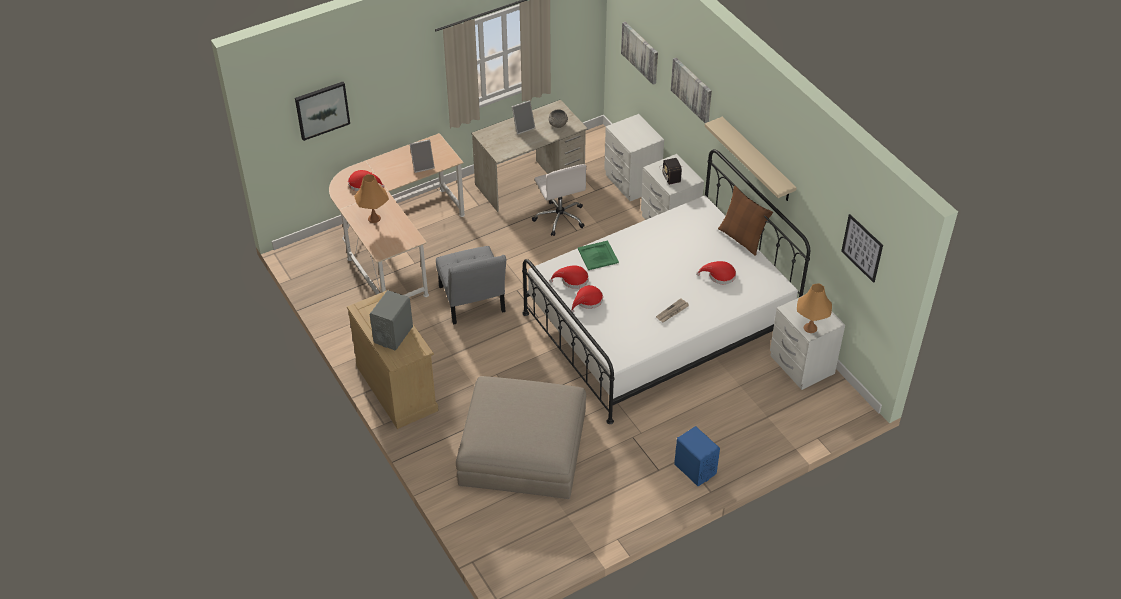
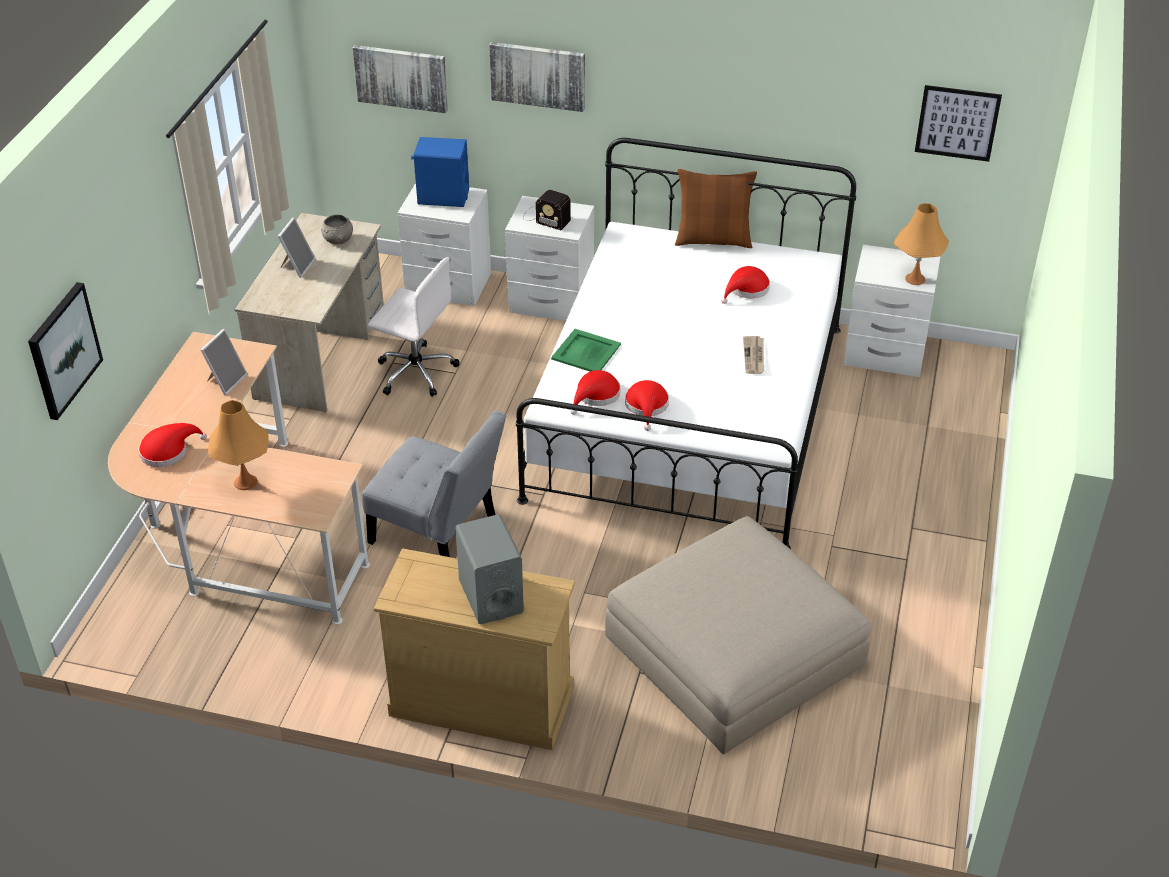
camera: 45 degrees left, 5 degrees down
blue speaker [674,426,720,486] -> blue speaker moved to [411,137,469,207]
beige shelf [705,117,797,201] -> none

